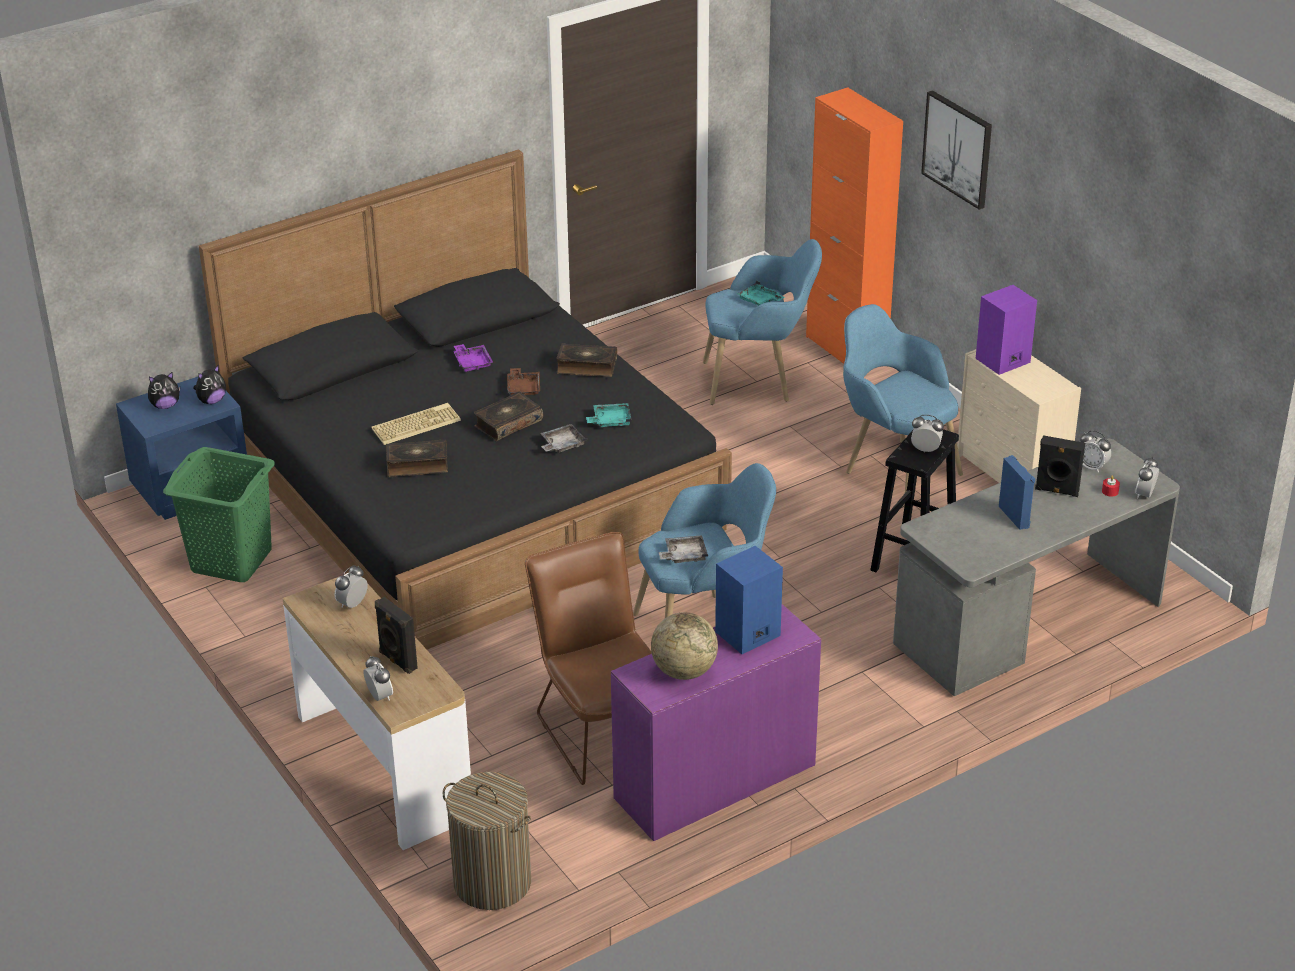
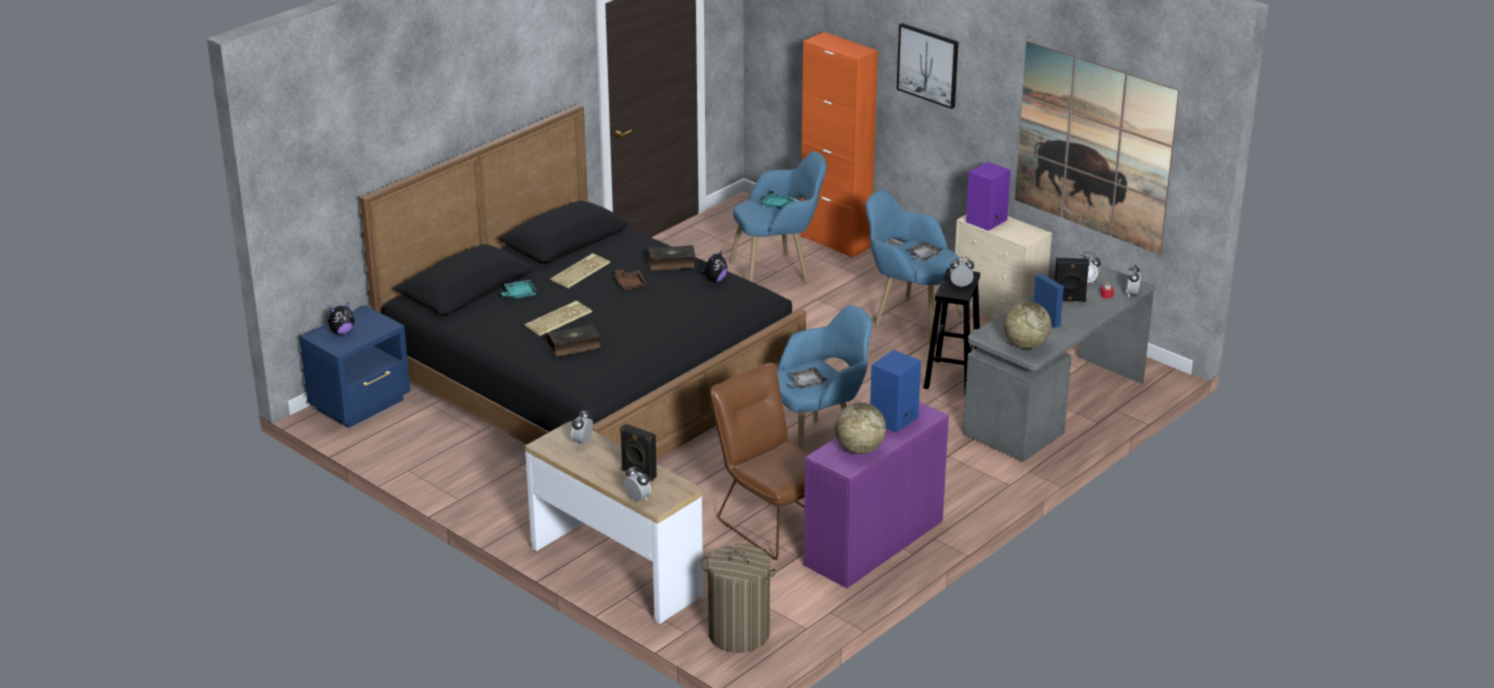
camera: 15 degrees left, 5 degrees down
green laundry basket [163,447,275,582] -> none
plush toy [193,365,226,404] -> plush toy moved to [699,250,728,282]
purple tray [453,344,493,372] -> keyboard [550,253,610,288]
book [474,392,543,441] -> none
grey tray [540,424,587,453] -> grey tray moved to [907,241,943,260]
turquoise tray [586,403,632,427] -> turquoise tray moved to [501,280,538,299]
none -> globe [1004,302,1051,349]
none -> picture [1015,41,1179,255]

